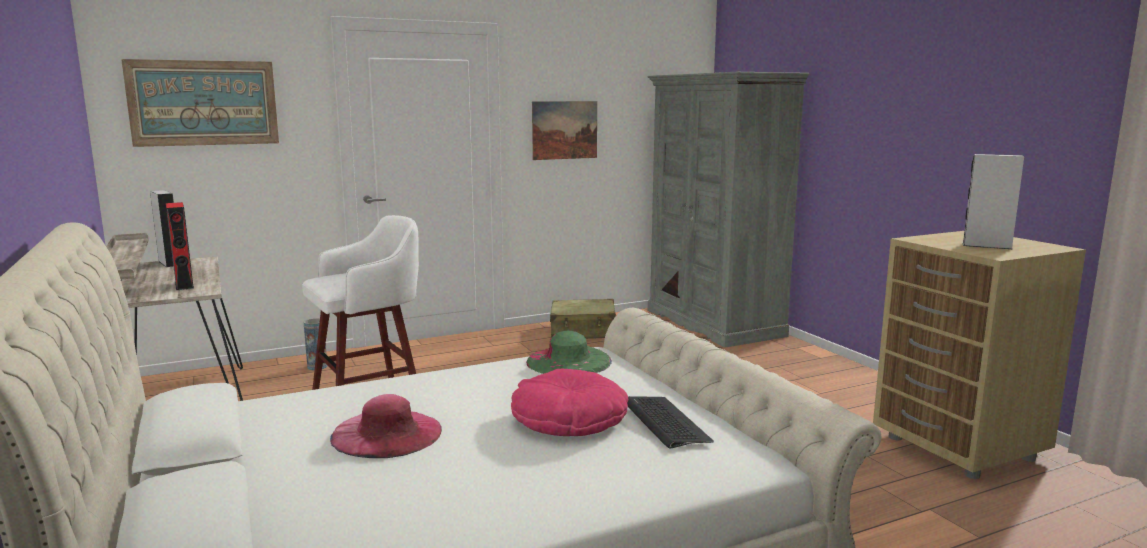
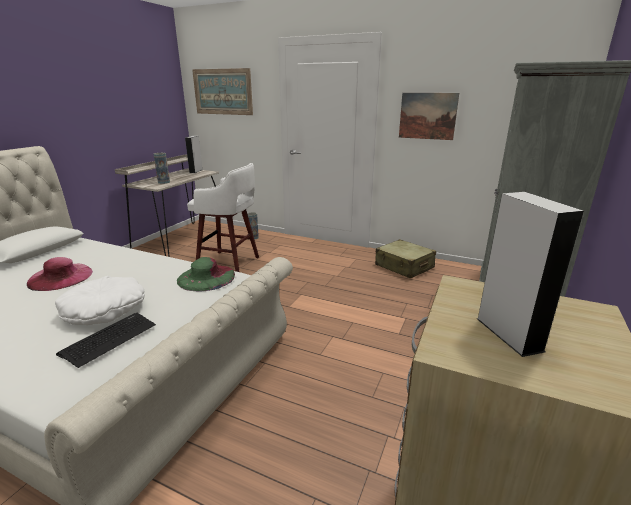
camera: 50 degrees right, 10 degrees up
red speaker [166,202,194,291] -> vase [153,153,170,184]
pink pillow [511,369,628,436] -> white pillow [55,276,145,325]

